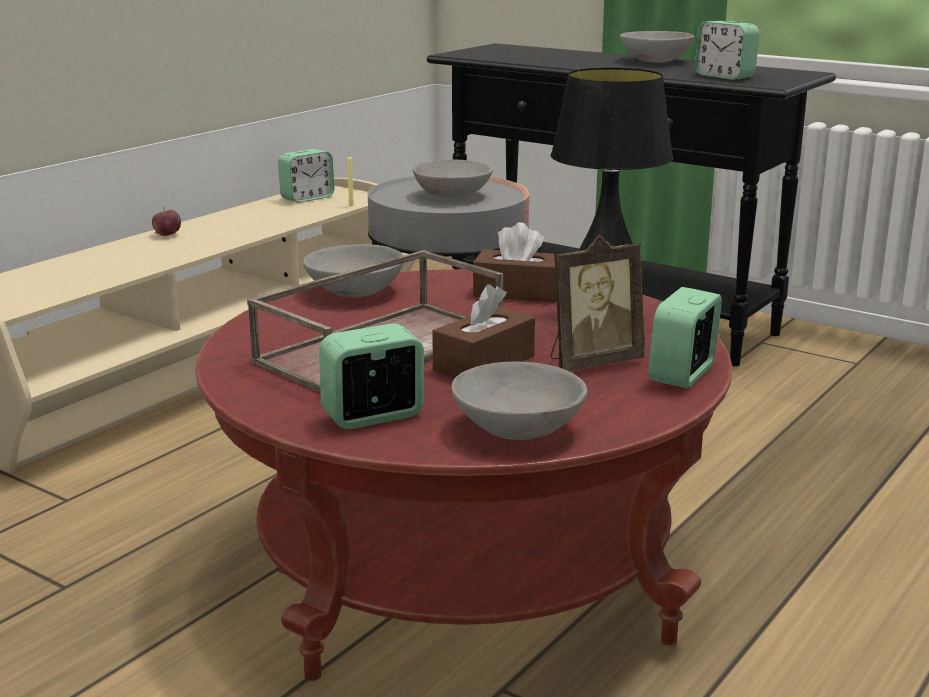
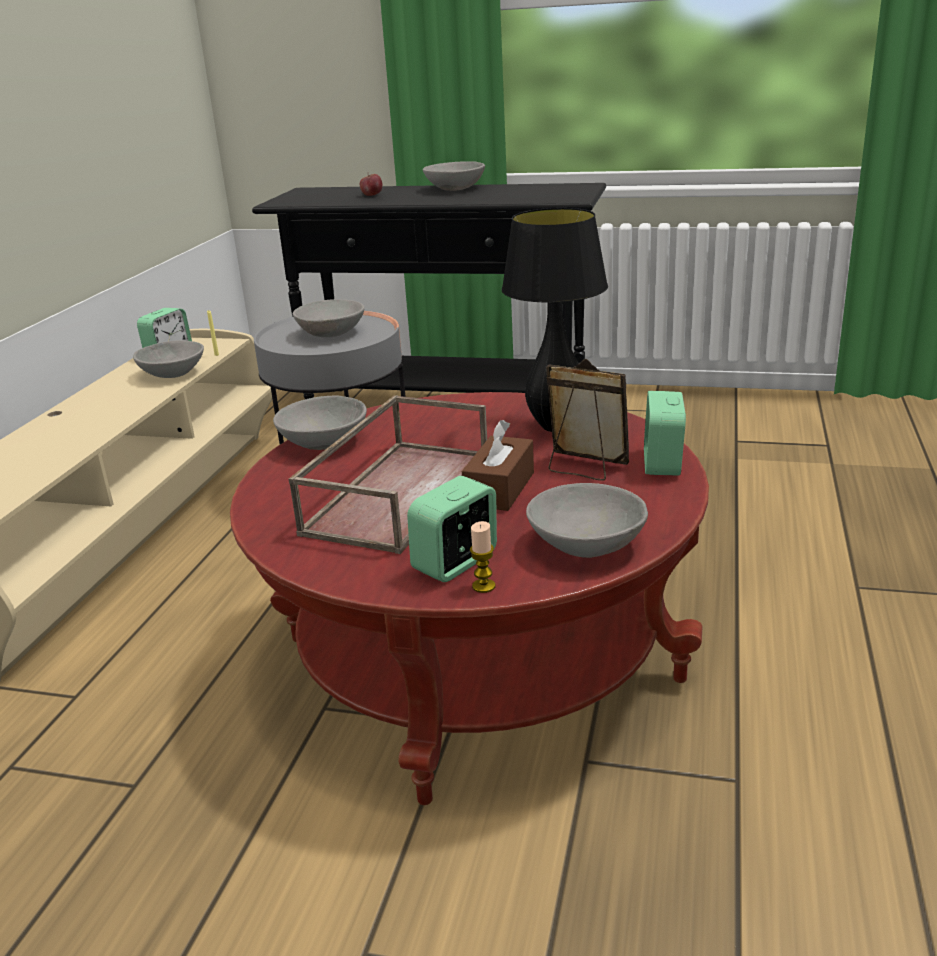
camera: 20 degrees left, 5 degrees up
apple [152,207,181,236] -> apple moved to [360,174,382,196]
brown tissue box [473,222,557,302] -> none
picture frame [550,235,645,371] -> picture frame turned 105 degrees counterclockwise [546,359,629,481]
alarm clock [694,21,760,80] -> none
none -> grey bowl [133,340,204,378]
none -> candle [470,521,496,593]

